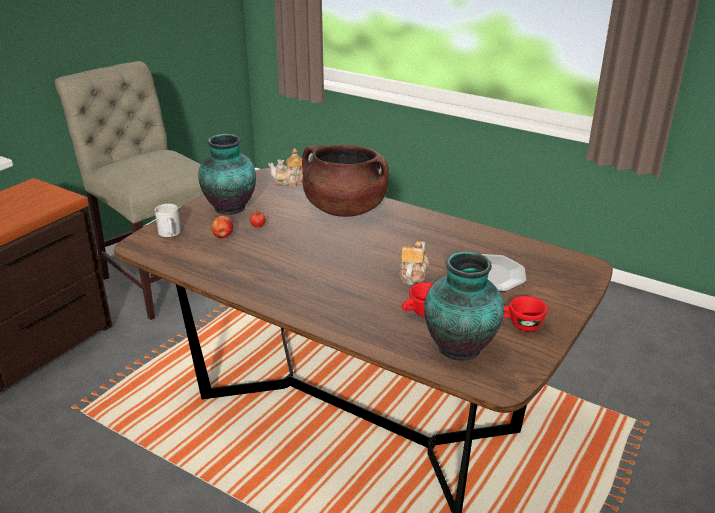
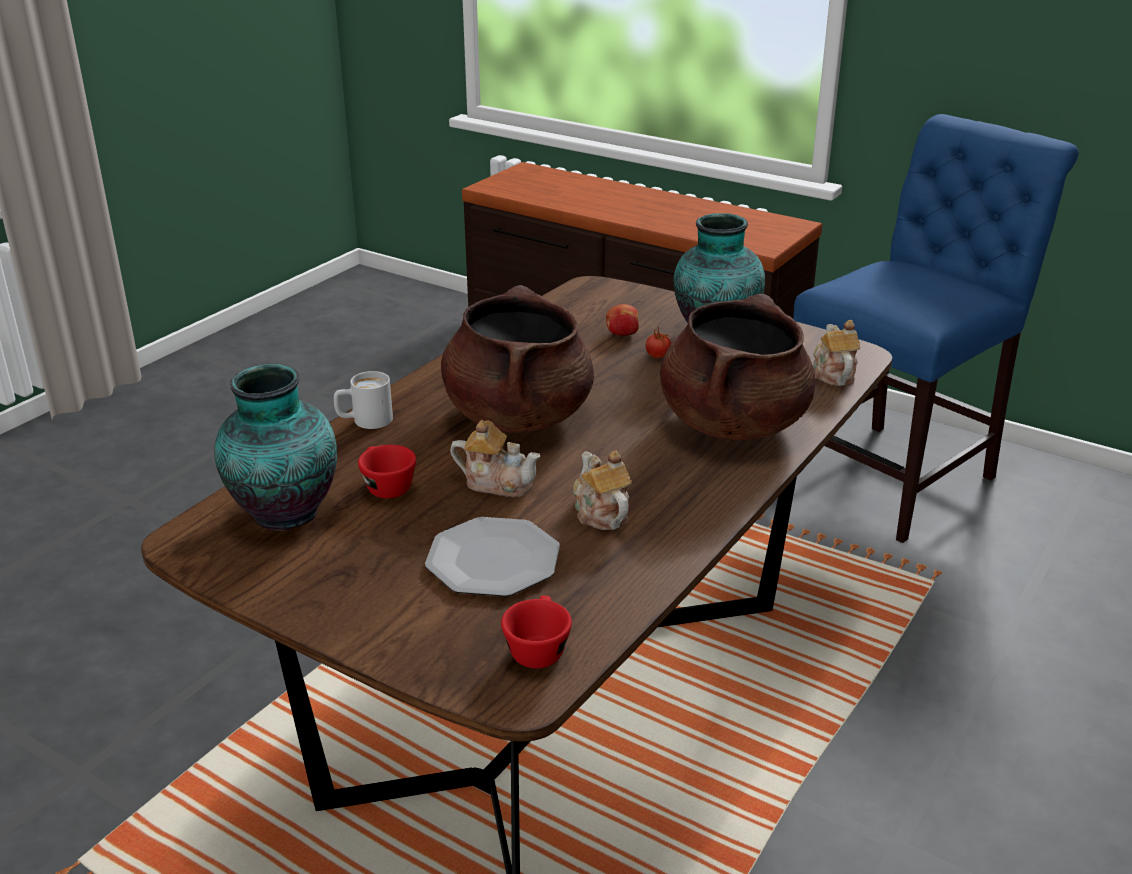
camera: 90 degrees right, 0 degrees up
beige chair [55,61,204,320] -> blue chair [793,114,1079,543]
white mug [155,204,181,237] -> white mug moved to [334,371,393,429]
red cup [503,296,548,332] -> red cup moved to [501,595,572,668]
none -> brown cooking pot [441,285,594,432]
none -> teapot [573,450,632,530]

